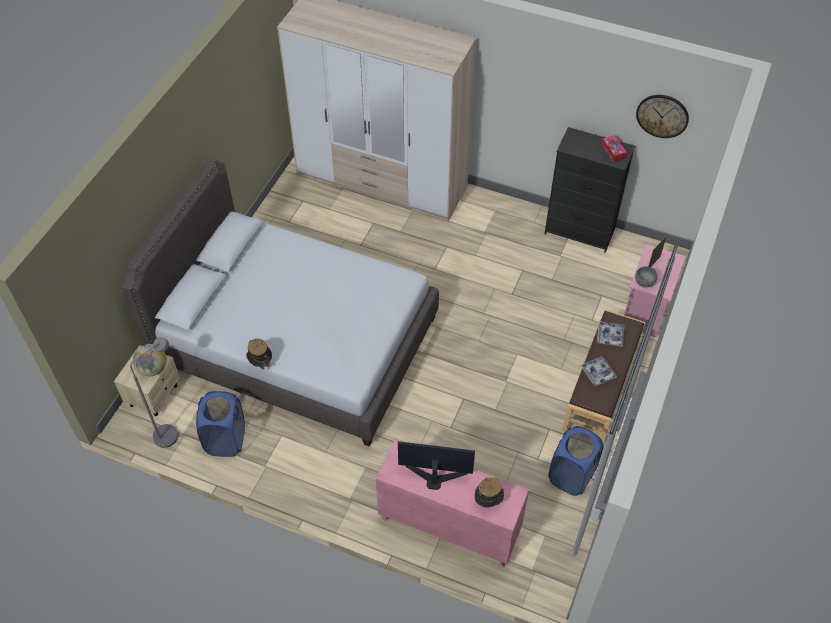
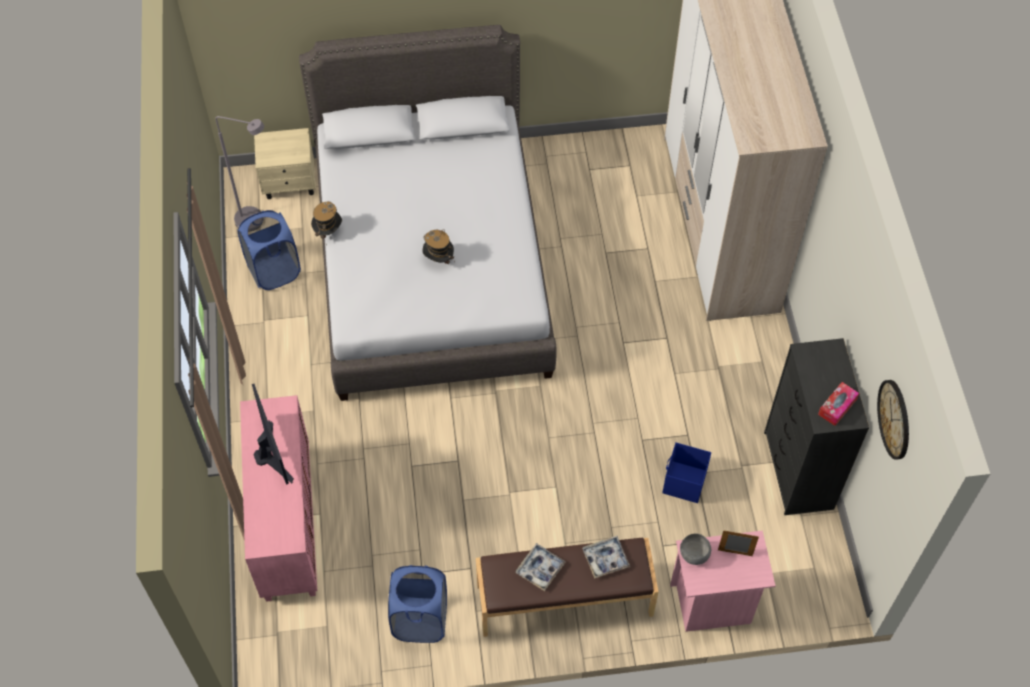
camera: 60 degrees right, 5 degrees up
globe [133,344,167,376] -> none
hat [475,476,504,508] -> hat moved to [423,229,455,264]
none -> blue storage box [662,442,711,503]

